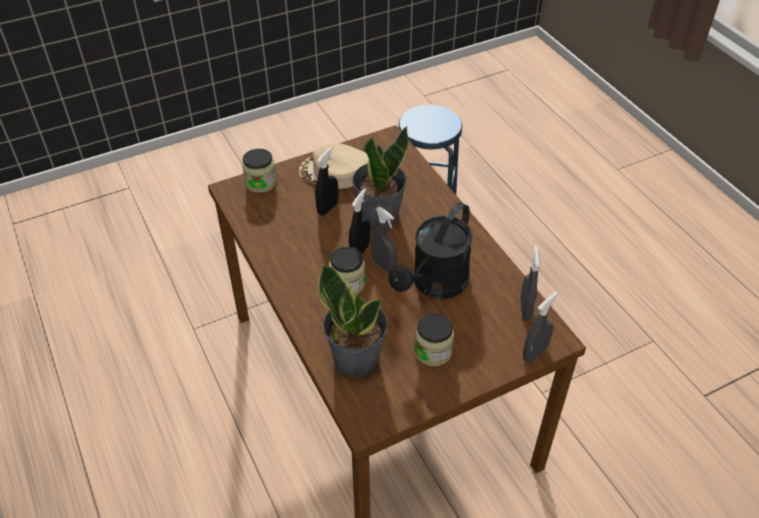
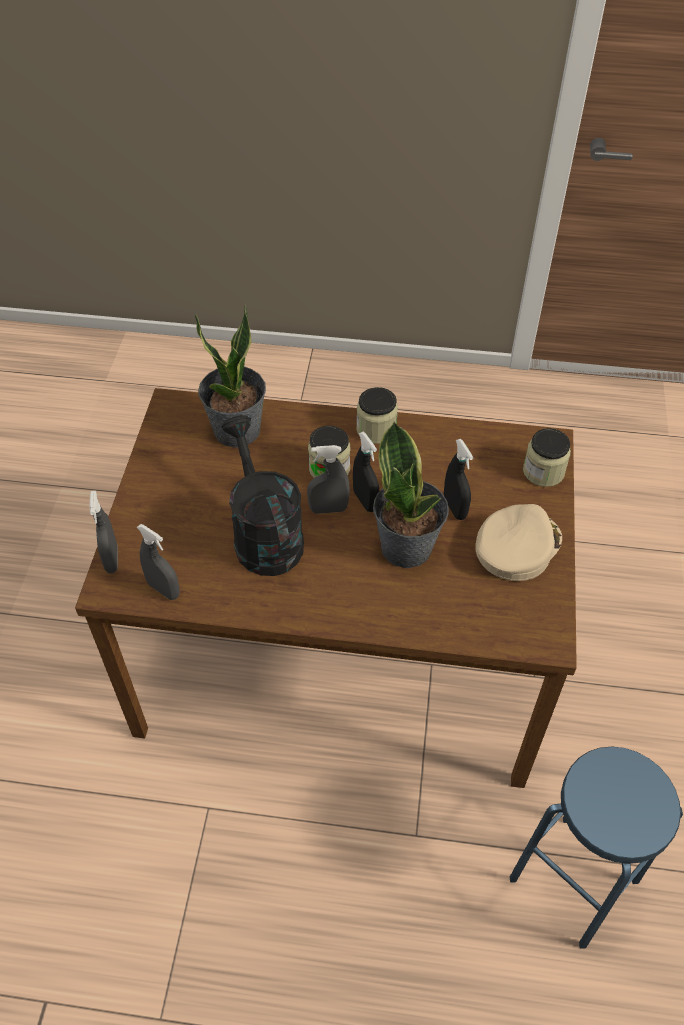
camera: 125 degrees right, 5 degrees up
jar [414,313,454,366] -> jar moved to [356,387,398,444]

